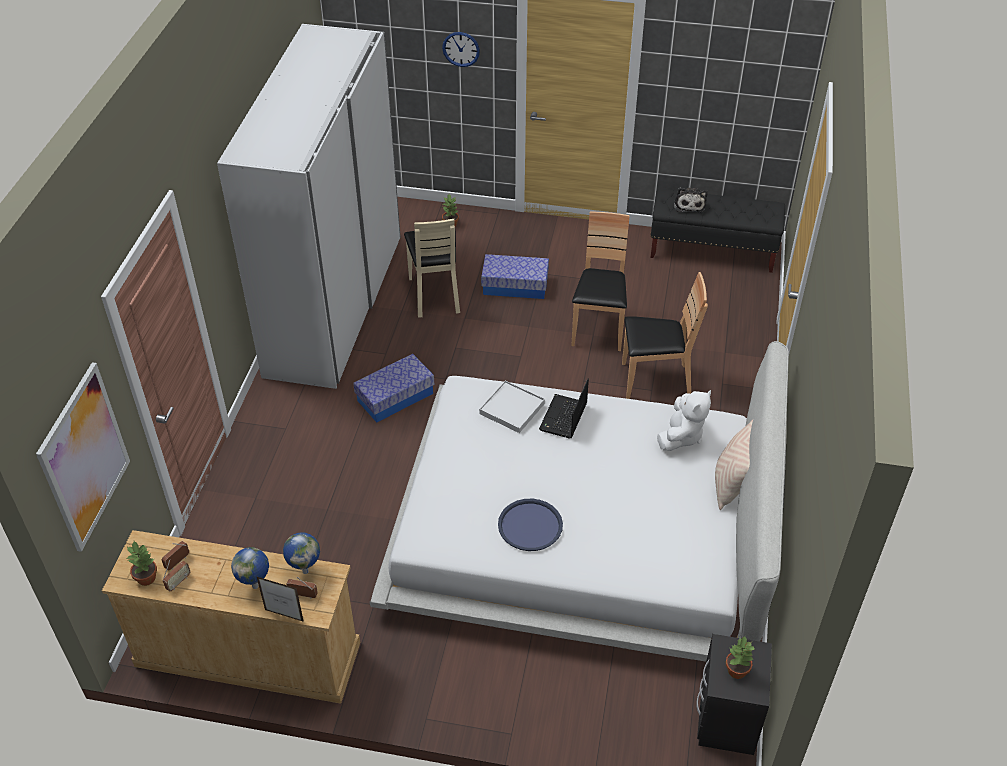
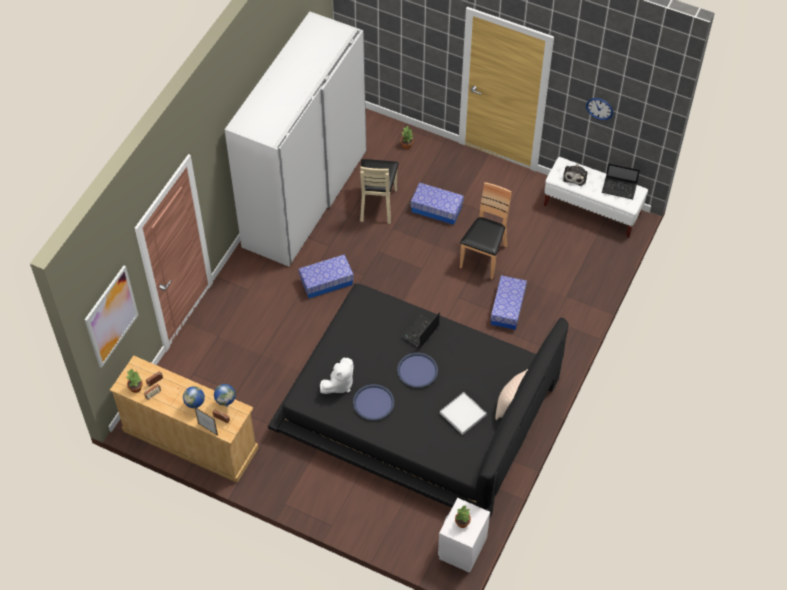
camera: 15 degrees right, 10 degrees up
white bed [370,341,789,662] -> black bed [268,283,569,520]
wall clock [442,32,480,67] -> wall clock moved to [586,98,613,120]
white tray [479,381,545,433] -> white tray moved to [440,392,487,435]
brown chair [622,272,708,399] -> storage box [490,275,527,330]
black bench [650,189,785,273] -> white bench [544,157,648,238]
white plush toy [657,390,711,451] -> white plush toy moved to [320,358,354,394]
black nightstand [696,634,772,755] -> white nightstand [438,498,490,573]
none -> blue tray [397,353,438,388]
none -> laptop [602,163,640,199]

